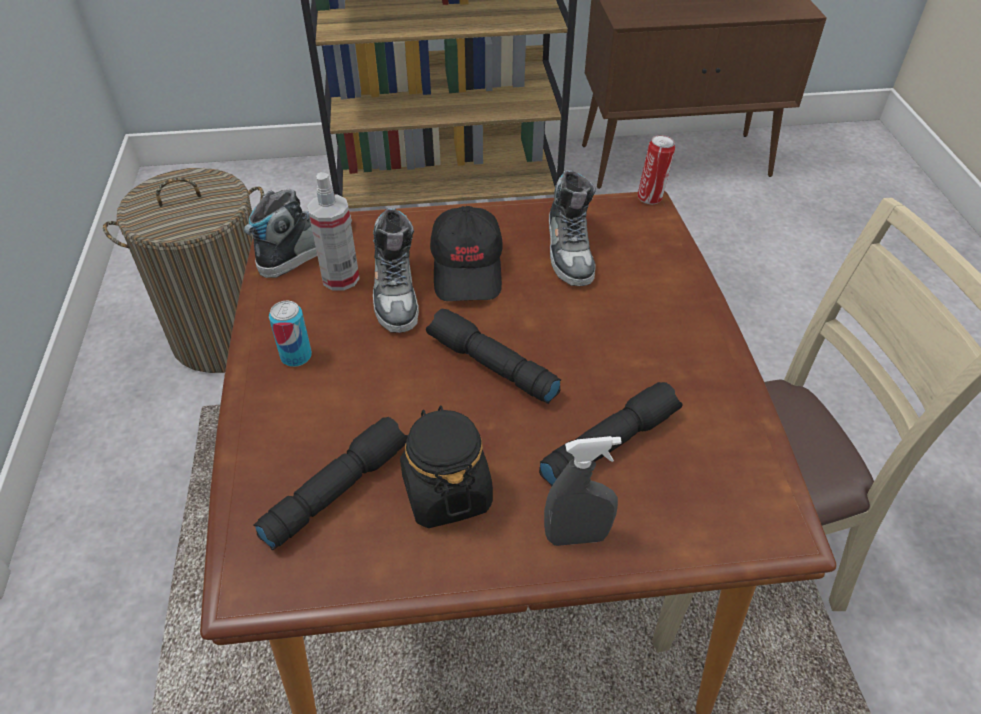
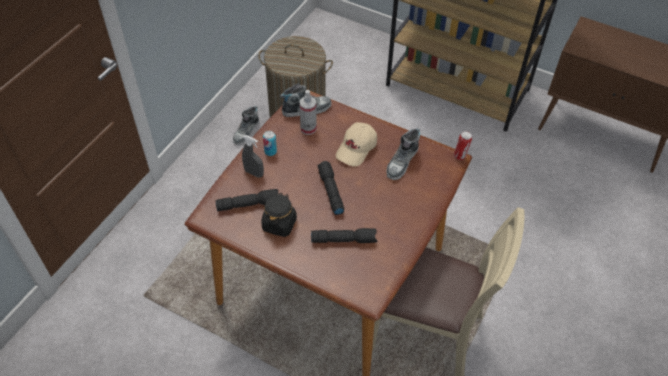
camera: 35 degrees right, 5 degrees up
shoe [373,208,419,333] -> shoe moved to [233,106,259,145]
black cap [430,206,503,301] -> beige cap [336,122,377,167]
grey spray bottle [544,436,622,546] -> grey spray bottle moved to [242,135,264,178]

